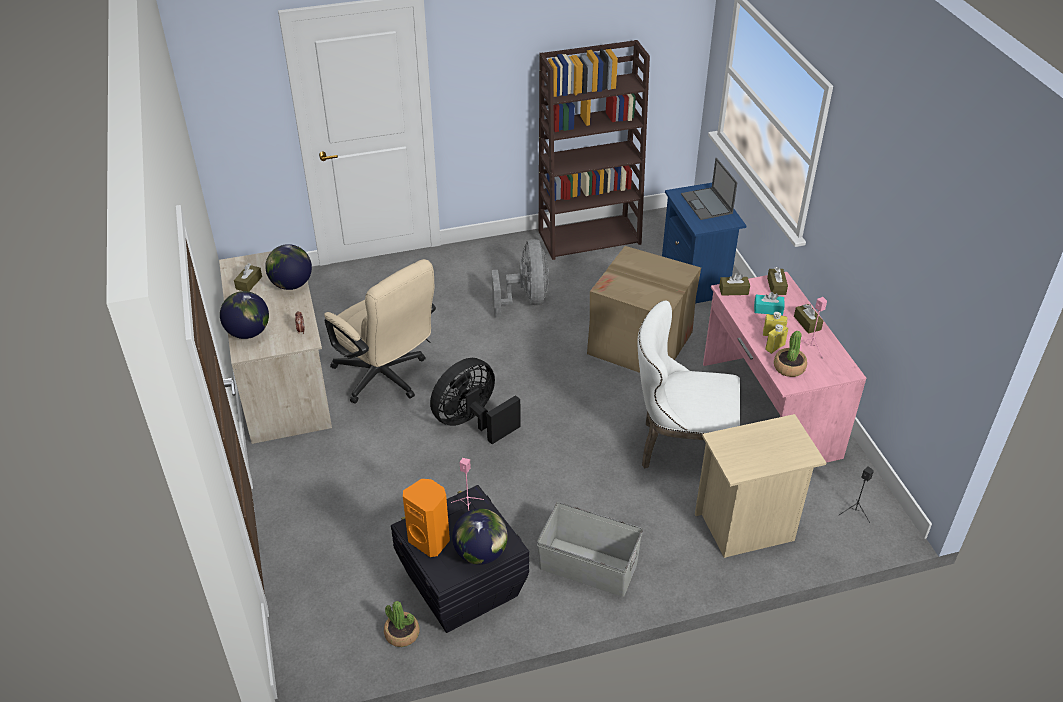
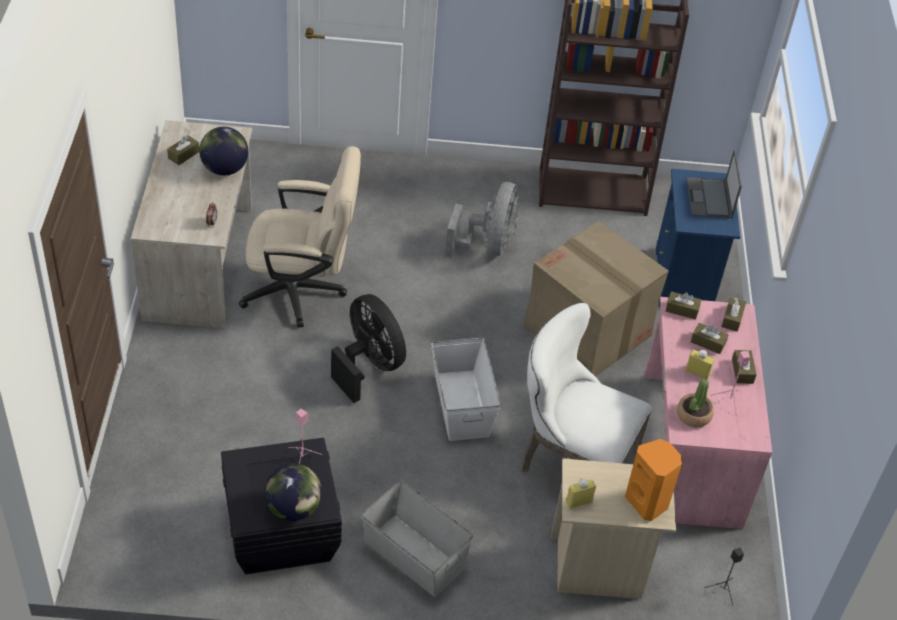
camera: 15 degrees right, 5 degrees up
globe [220,291,269,339] -> none
beige office chair [324,259,436,404] -> beige office chair turned 60 degrees counterclockwise [239,146,361,328]
potted plant [384,601,420,647] -> none
orange speaker [403,479,450,557] -> orange speaker moved to [625,439,682,521]
black fan [430,358,521,444] -> black fan turned 75 degrees clockwise [331,294,406,403]
turquoise tissue box [754,292,785,315] -> brown tissue box [691,323,728,354]
yellow bottle [765,324,788,354] -> yellow bottle moved to [566,479,596,509]
none -> white storage box [431,338,501,441]

